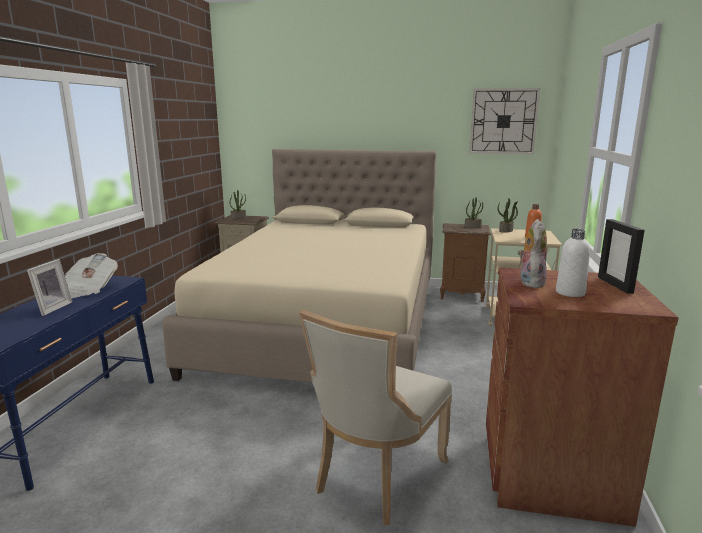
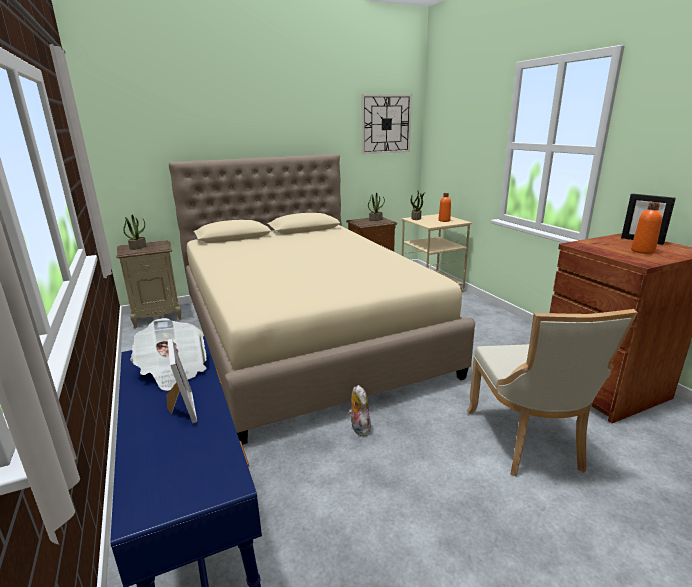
camera: 35 degrees left, 5 degrees up
plush toy [518,219,547,288] -> plush toy moved to [348,385,373,436]
white bottle [556,229,590,297] -> orange bottle [631,202,662,254]

